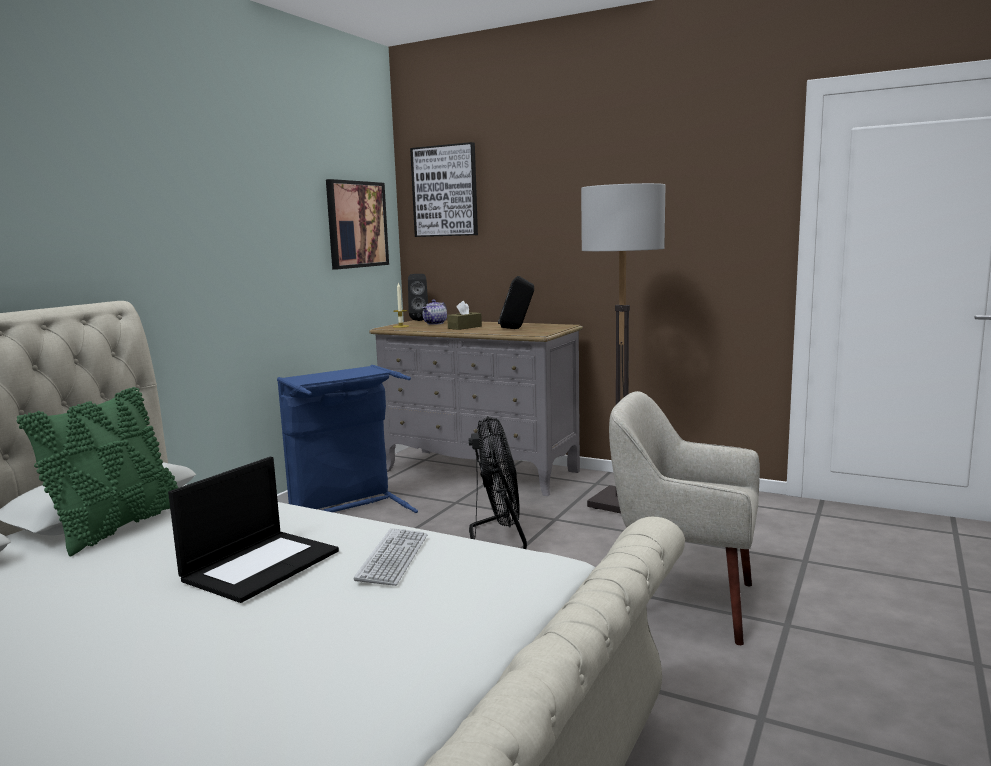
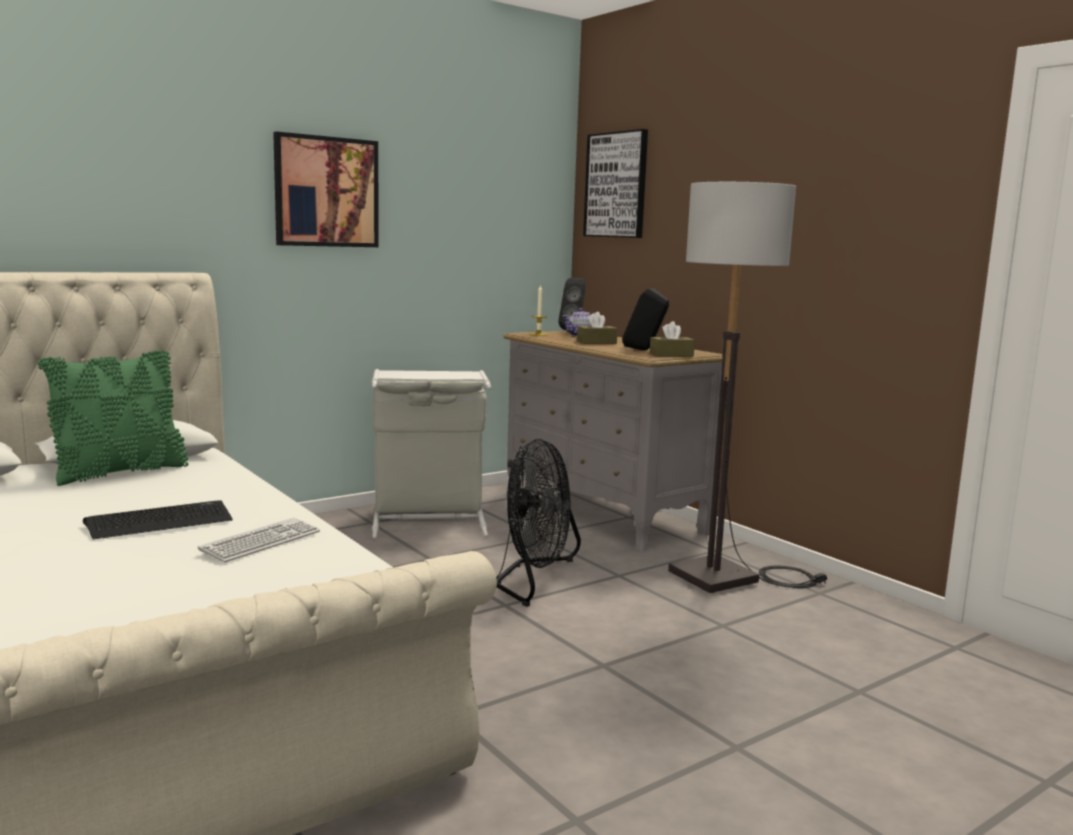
camera: 25 degrees right, 0 degrees up
laptop [168,457,339,603] -> keyboard [83,501,233,540]
blue laundry basket [277,365,418,513] -> grey laundry basket [372,369,492,539]
picture [326,179,389,269] -> picture moved to [273,131,379,247]
beige armchair [609,391,760,645] -> none
none -> brown tissue box [649,321,695,357]

